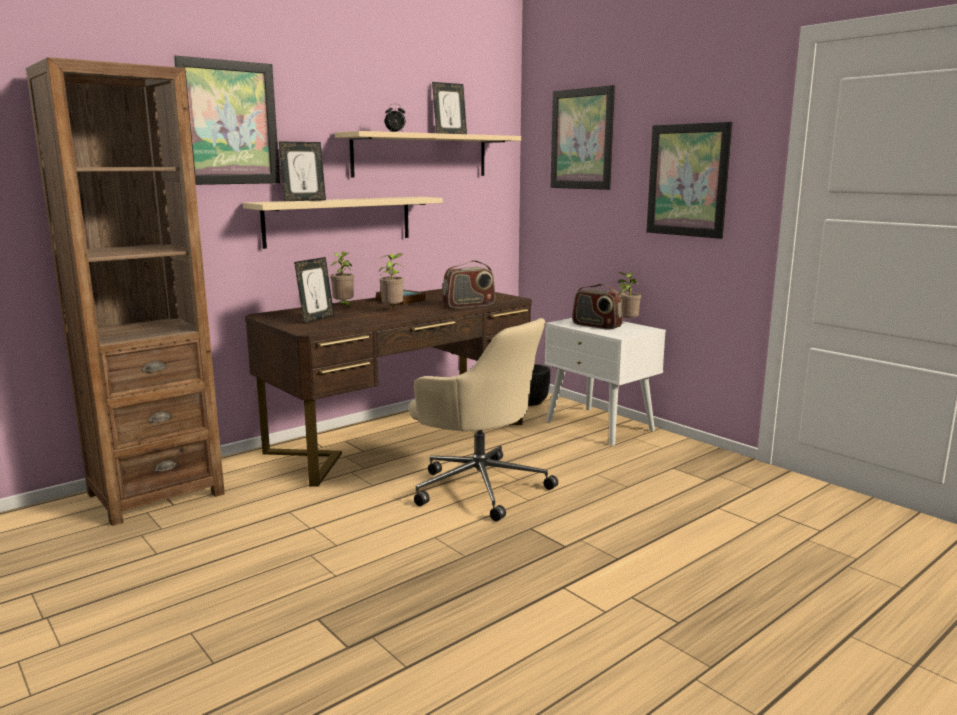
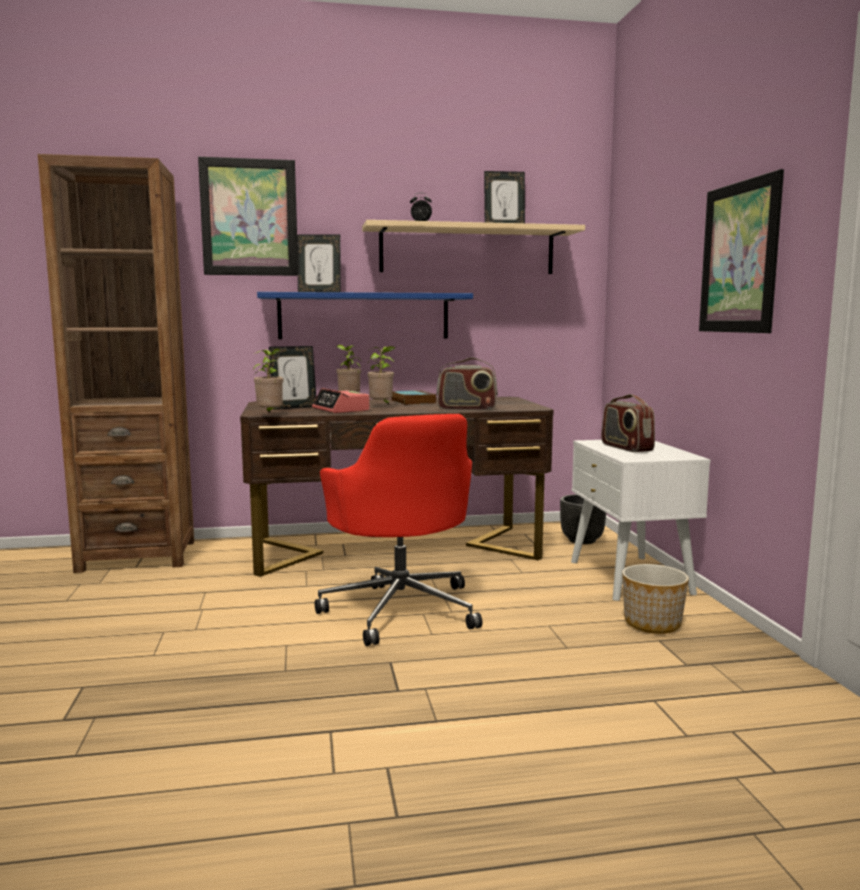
camera: 30 degrees right, 5 degrees down
beige shelf [243,197,443,249] -> blue shelf [257,292,473,339]
beige office chair [409,318,558,522] -> red office chair [315,414,482,646]
picture [551,85,615,190] -> none
potted plant [618,271,641,318] -> potted plant moved to [253,349,283,413]
none -> alarm clock [312,388,370,413]
none -> planter [622,564,689,634]

